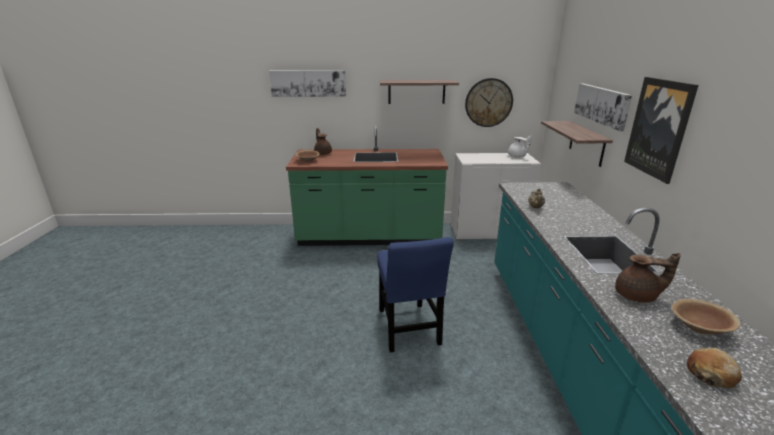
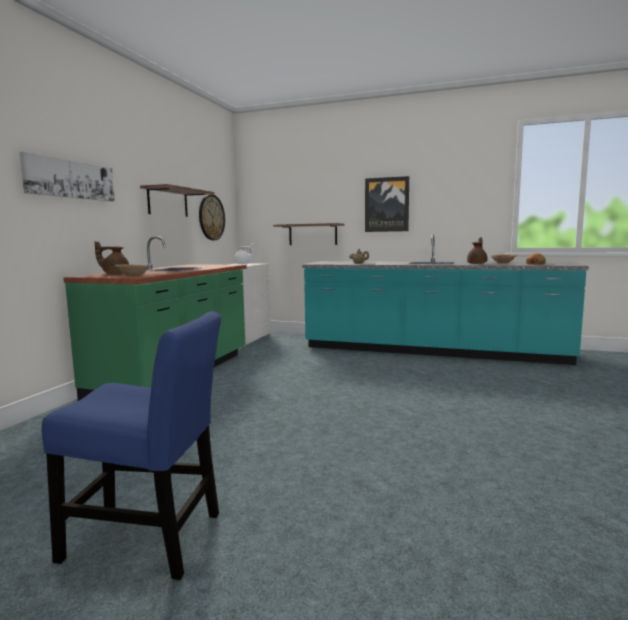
camera: 70 degrees left, 15 degrees down
blue chair [377,237,454,353] -> blue chair moved to [41,311,221,580]
picture [574,83,632,131] -> none

